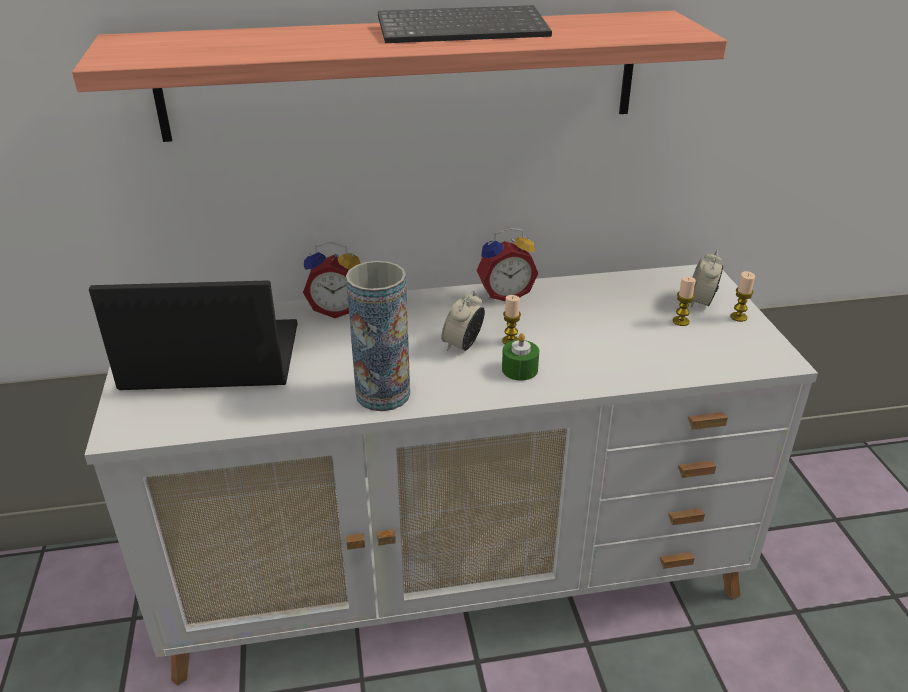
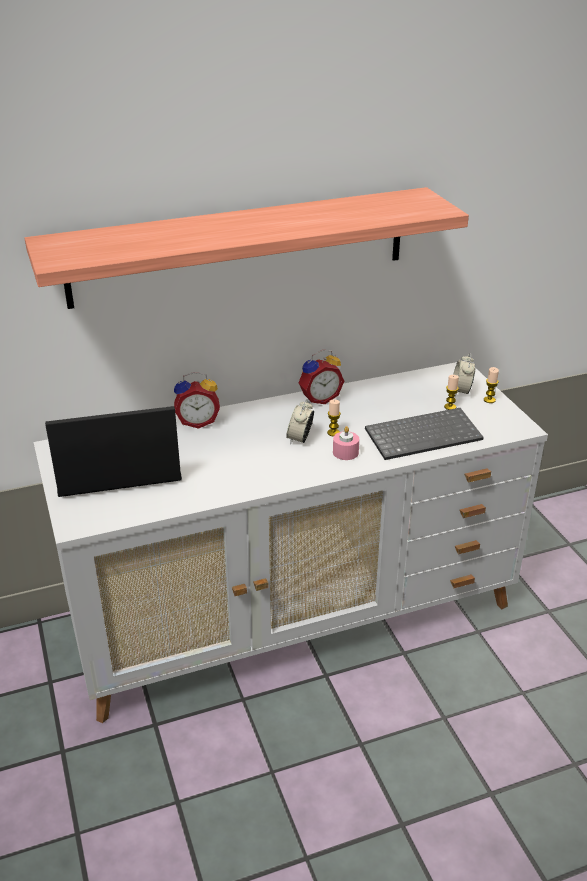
camera: 10 degrees left, 0 degrees up
vase [346,261,410,411] -> none
keyboard [378,5,552,43] -> keyboard moved to [365,408,484,460]
green candle [502,333,539,381] -> pink candle [333,426,359,460]

